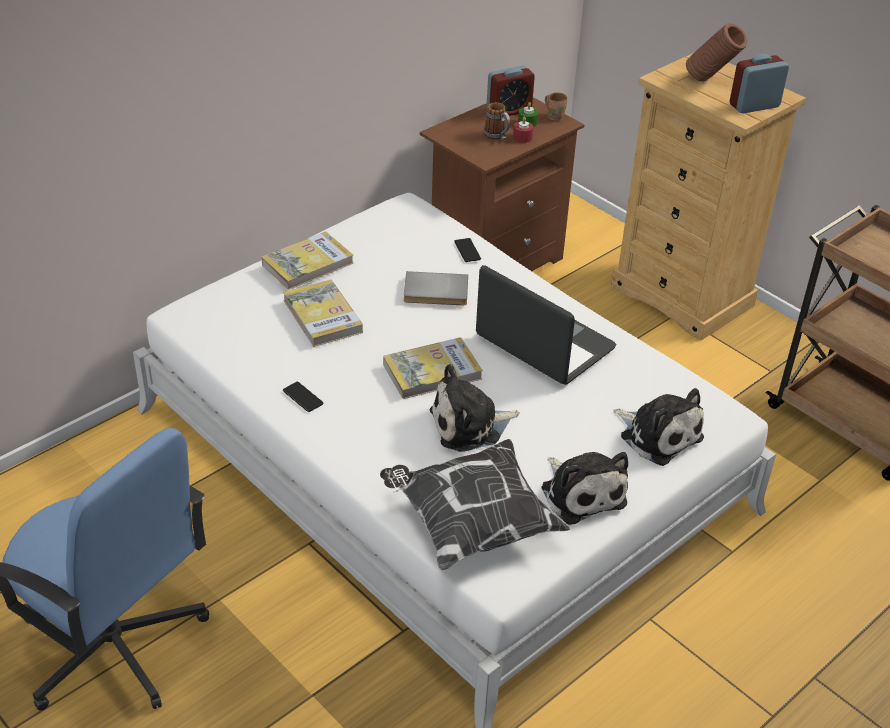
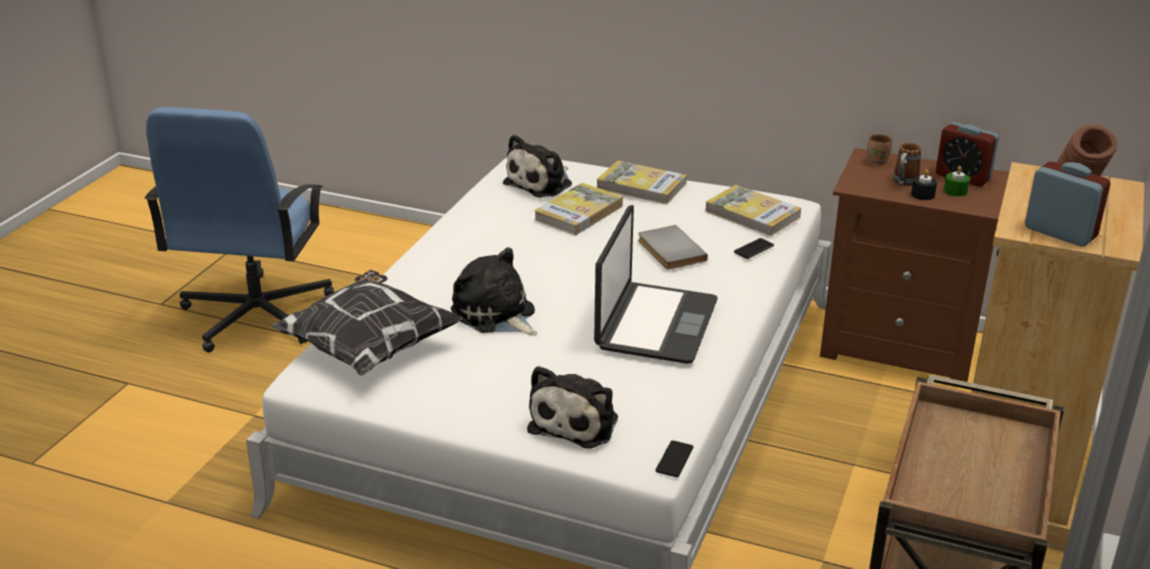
camera: 65 degrees right, 10 degrees down
phone [283,382,324,412] -> phone moved to [655,440,693,477]
book [383,337,483,399] -> book moved to [705,185,801,236]
red candle [513,117,534,143] -> black candle [911,169,937,200]
plush toy [541,452,628,525] -> plush toy moved to [503,134,572,197]
brown mug [545,92,567,120] -> brown mug moved to [867,134,892,166]

